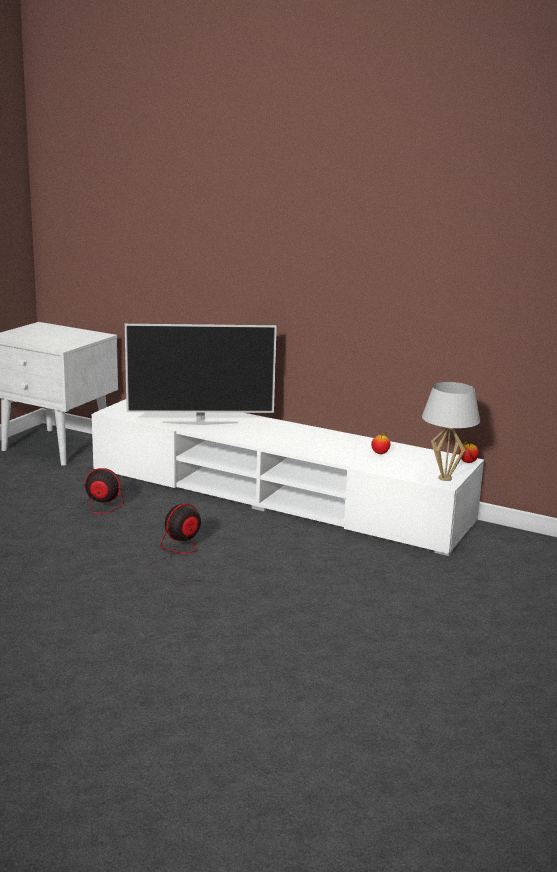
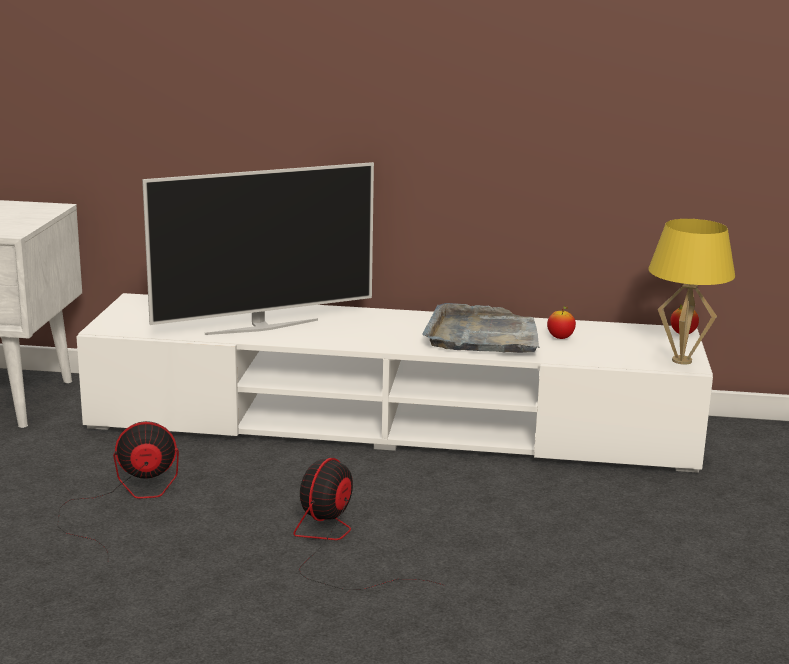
camera: 20 degrees left, 0 degrees up
white table lamp [422,382,480,481] -> yellow table lamp [648,219,735,365]
none -> grey tray [422,303,540,353]

